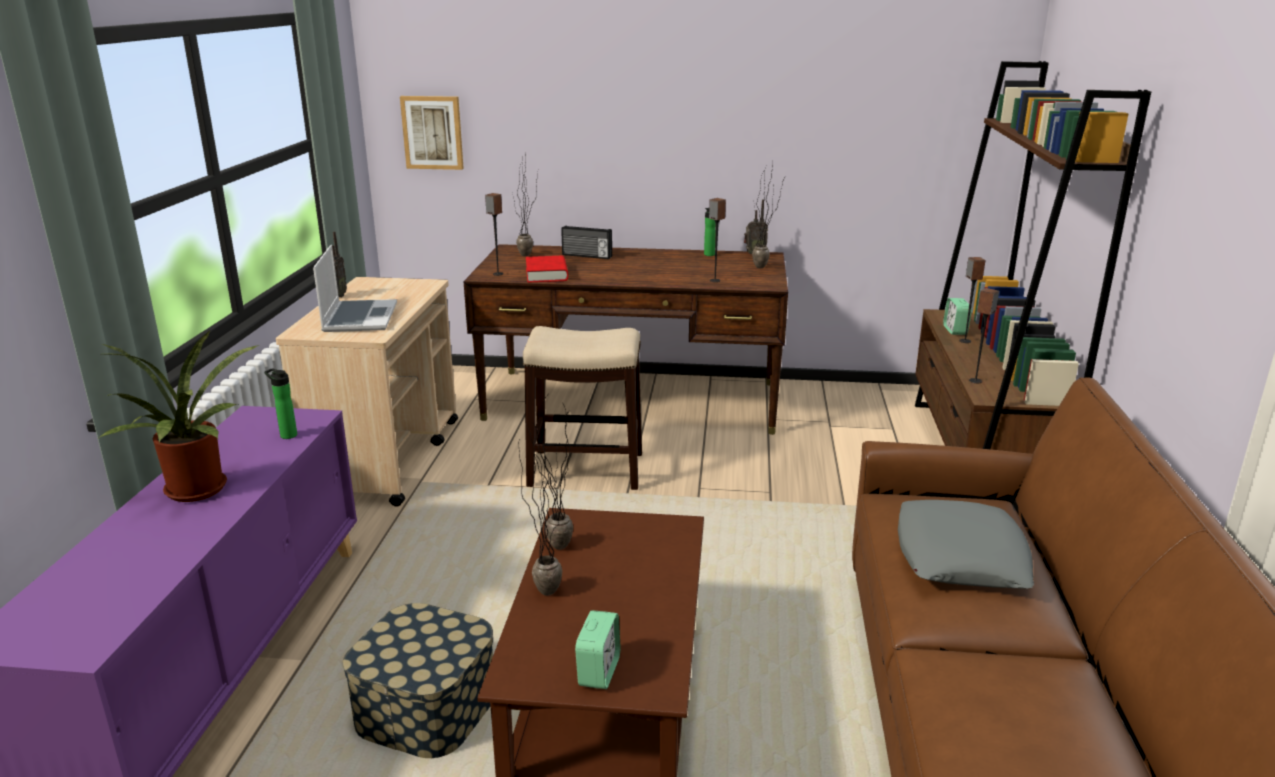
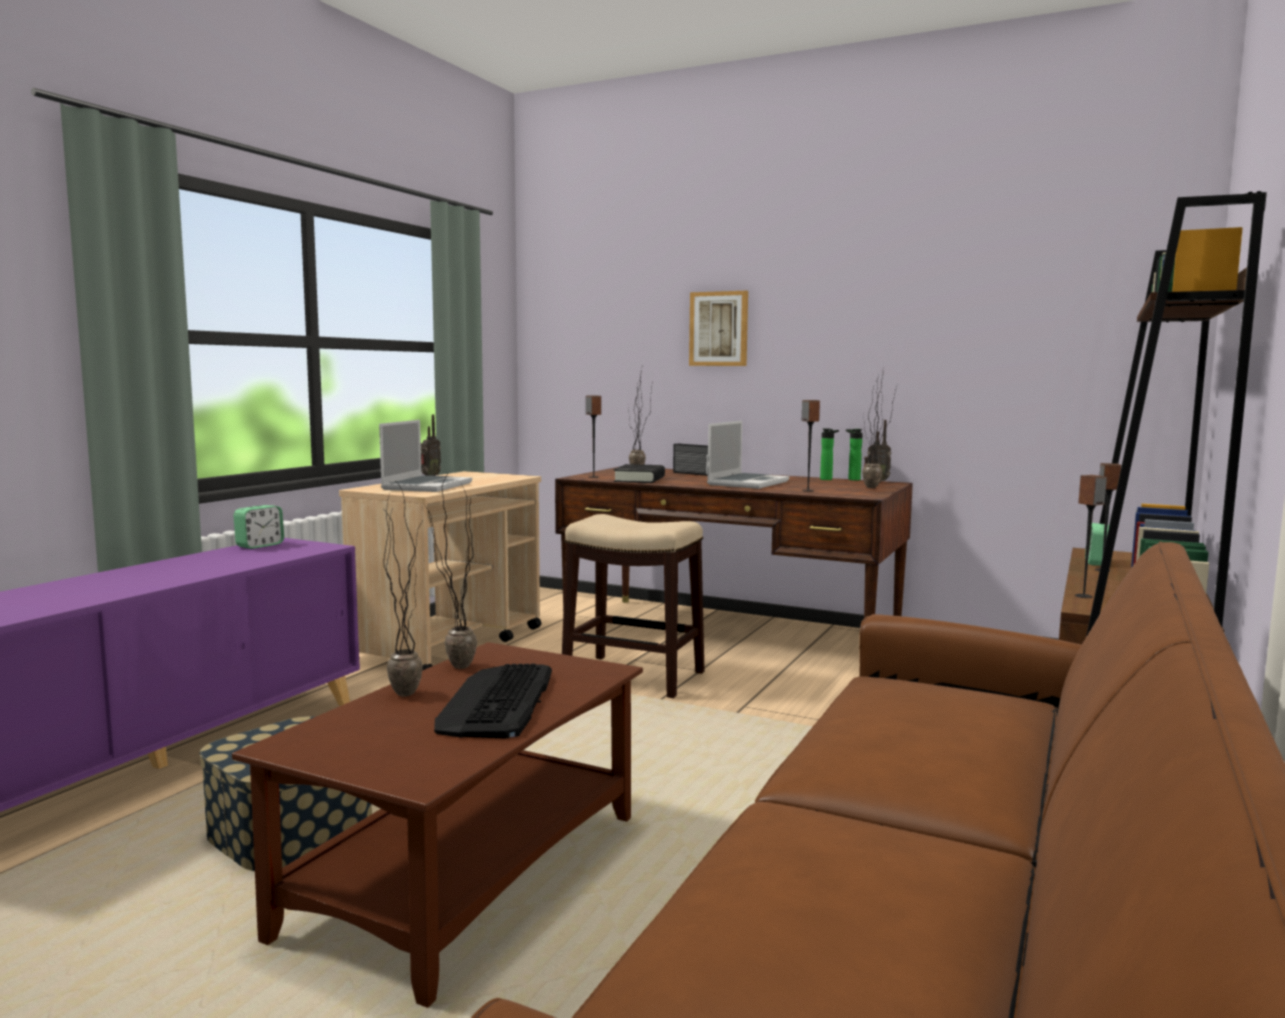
camera: 20 degrees right, 15 degrees down
potted plant [100,330,259,502] -> none
bottle [264,368,297,439] -> bottle moved to [846,429,863,481]
picture [400,96,464,170] -> picture moved to [689,291,748,366]
red book [526,256,568,283] -> black book [614,464,665,483]
alarm clock [575,610,621,689] -> alarm clock moved to [233,505,284,549]
grey pillow [898,500,1034,589] -> none
none -> keyboard [434,664,552,739]
none -> laptop [707,421,789,489]

